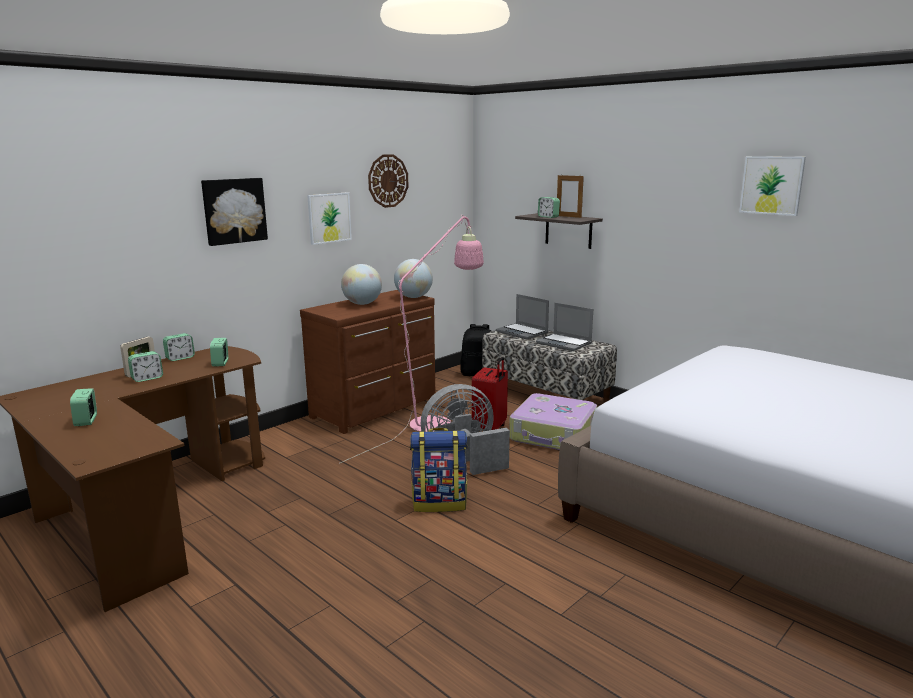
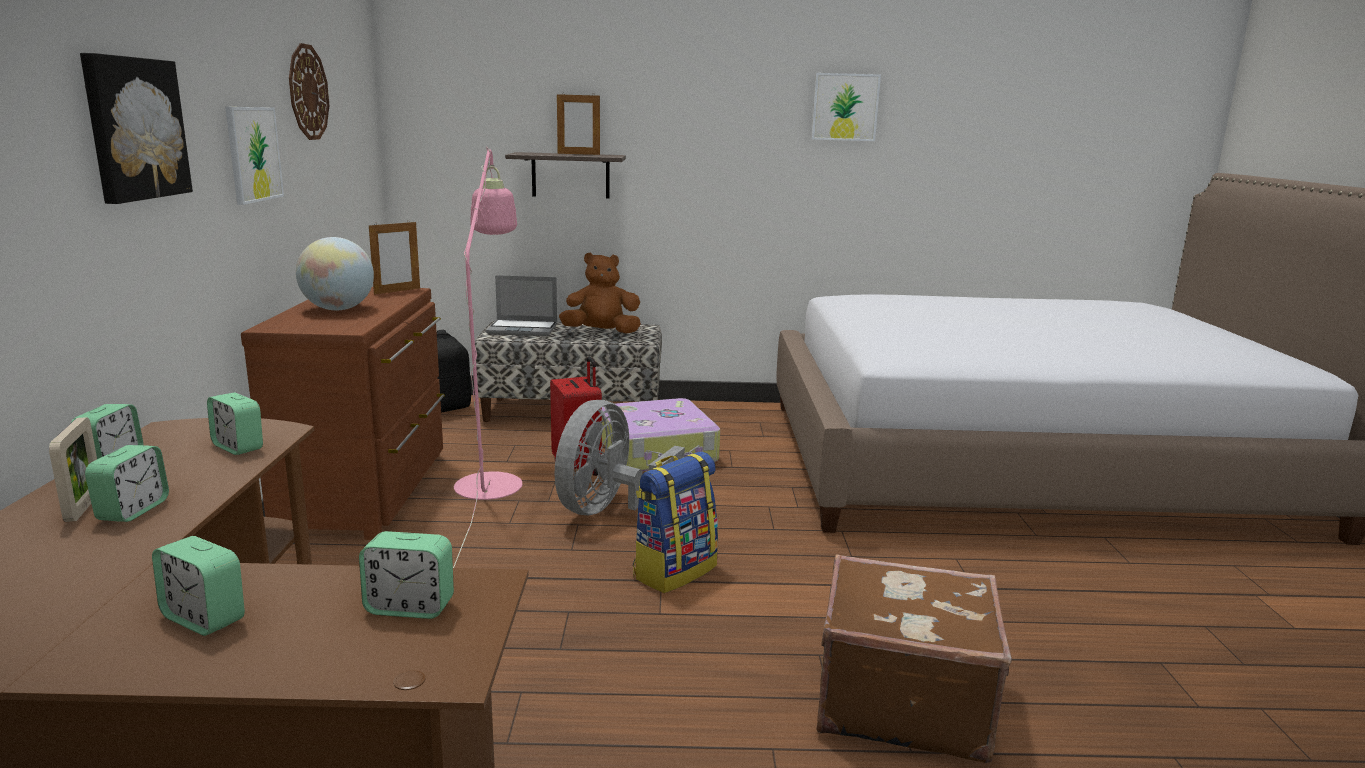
camera: 45 degrees left, 0 degrees up
globe [394,259,433,298] -> picture frame [369,220,420,295]
laptop [536,303,593,351] -> brown plush toy [559,253,641,334]
alarm clock [538,197,560,218] -> alarm clock moved to [359,531,454,619]
none -> brown suitcase [816,554,1012,763]

